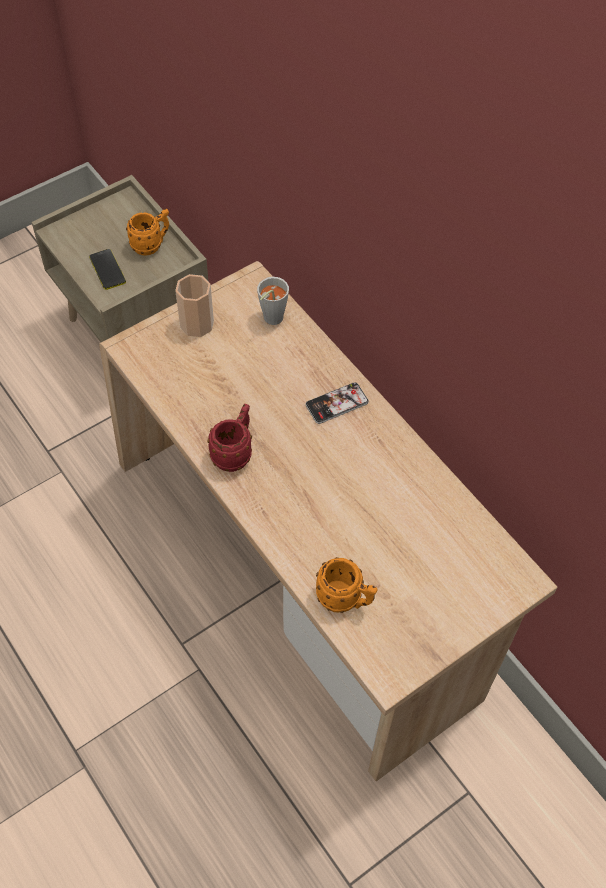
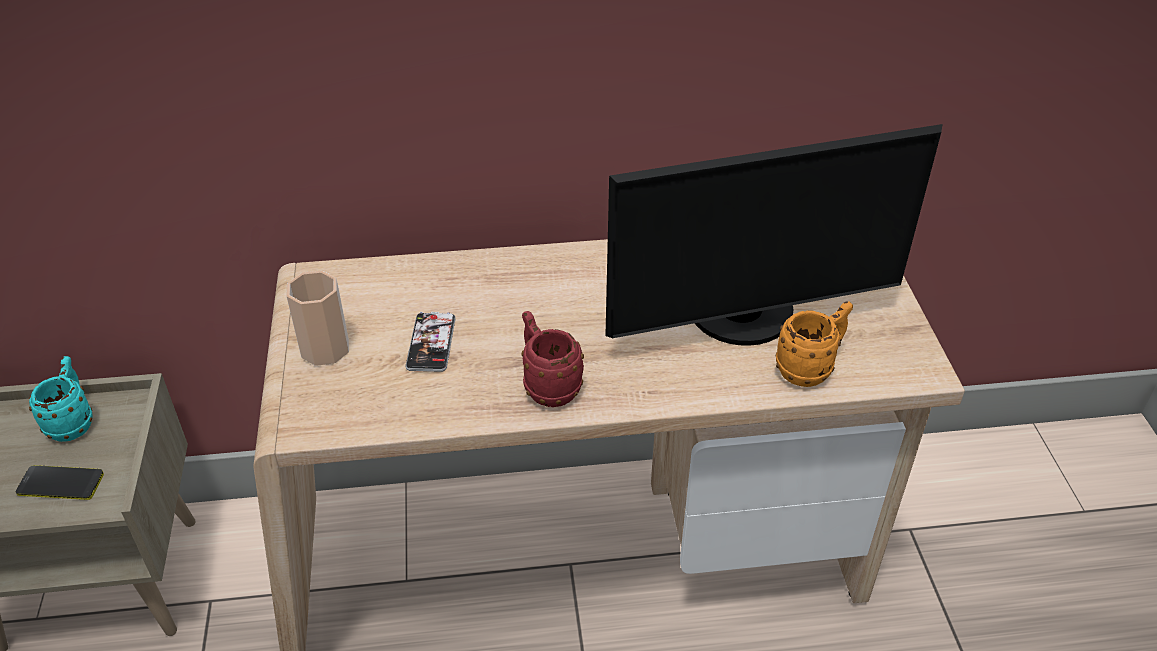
camera: 60 degrees left, 15 degrees down
orange mug [126,209,169,255] -> turquoise mug [29,356,93,442]
grey cup [257,277,289,325] -> none
phone [305,382,369,424] -> phone moved to [406,312,456,372]
none -> monitor [605,124,942,346]

